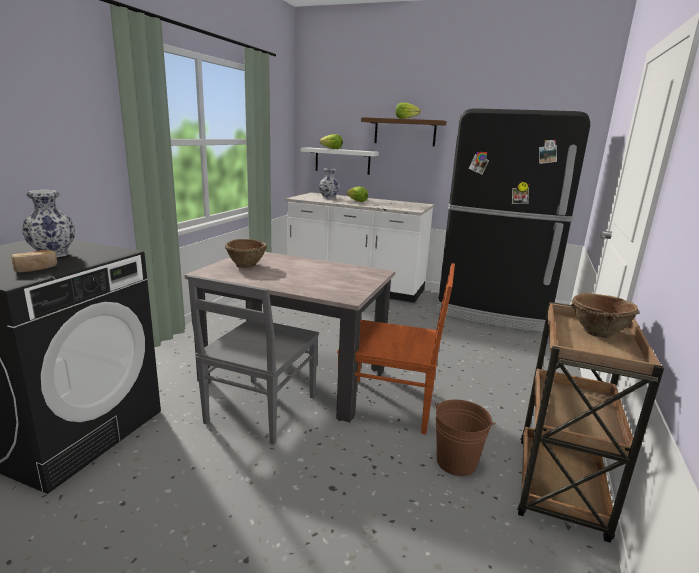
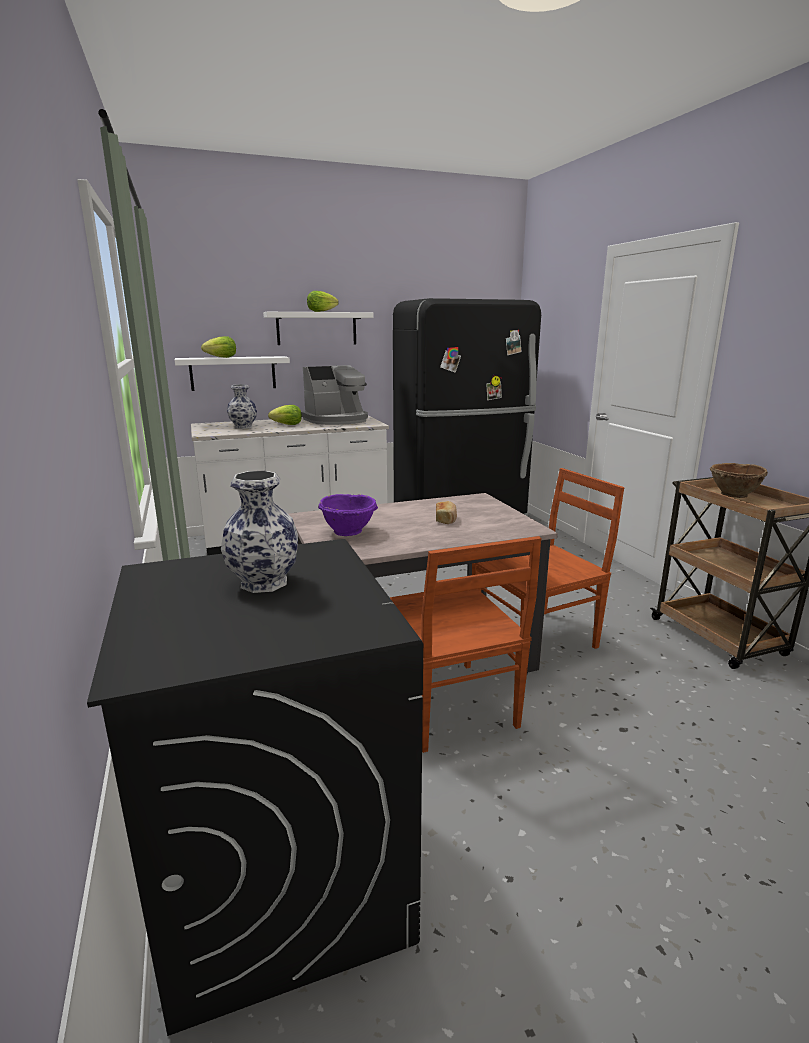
camera: 40 degrees left, 0 degrees up
bread [12,250,57,272] -> bread moved to [436,501,457,524]
grey chair [188,275,319,445] -> brown chair [389,536,542,753]
brown bowl [225,239,267,268] -> purple bowl [318,494,378,536]
brown shelf [361,117,446,147] -> white shelf [263,312,374,345]
brown bucket [435,399,496,476] -> none
none -> coffee machine [301,365,368,425]

